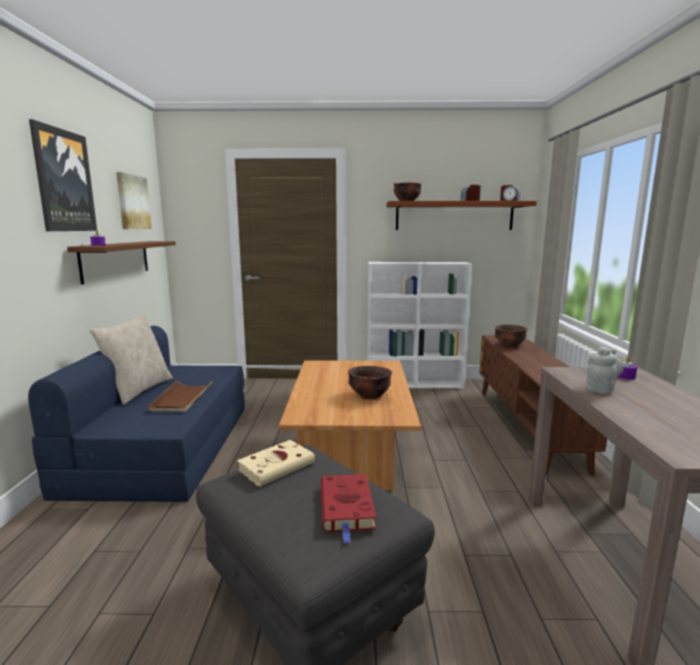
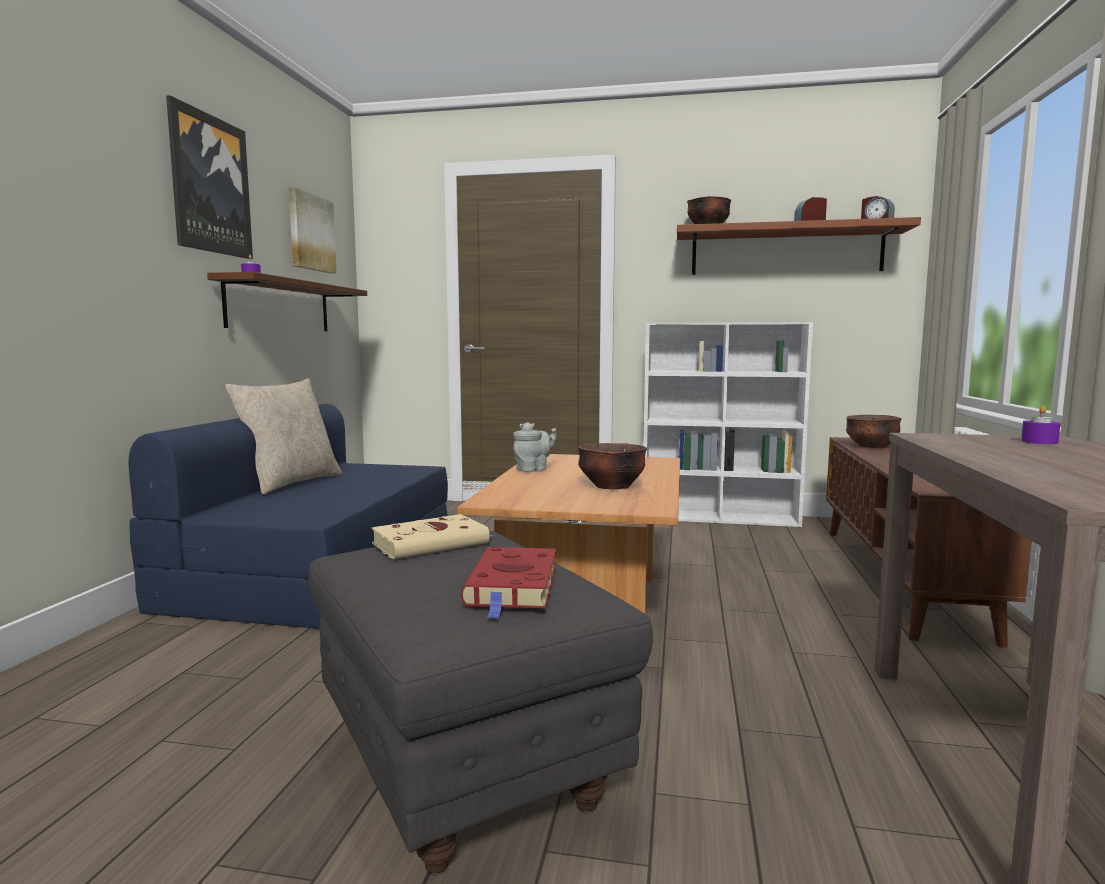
camera: 10 degrees right, 5 degrees down
brown tray [148,380,213,412] -> none
grey teapot [586,346,624,395] -> grey teapot moved to [513,422,557,472]

